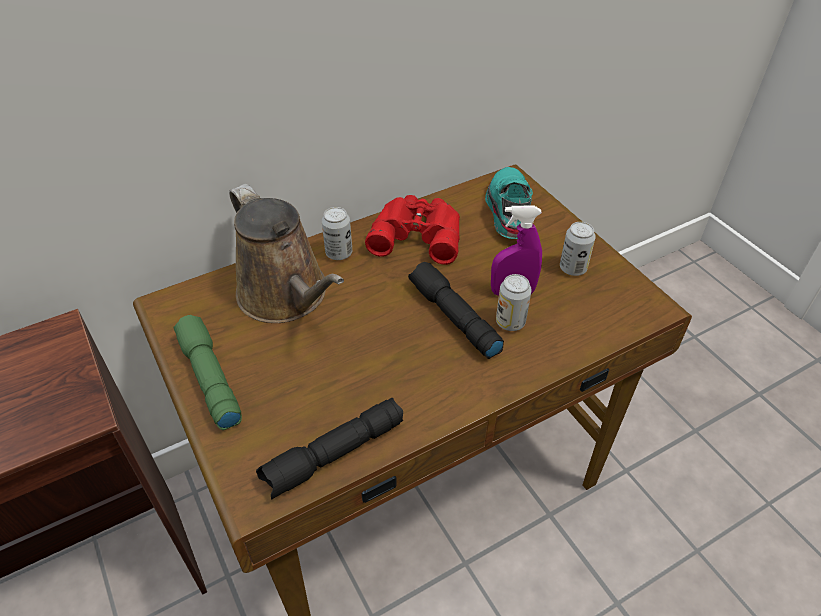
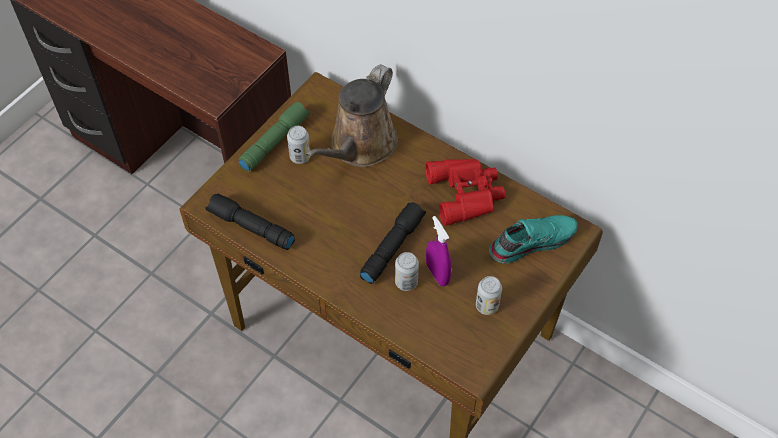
camera: 65 degrees right, 10 degrees up
can [322,207,352,260] -> can moved to [287,126,310,164]

